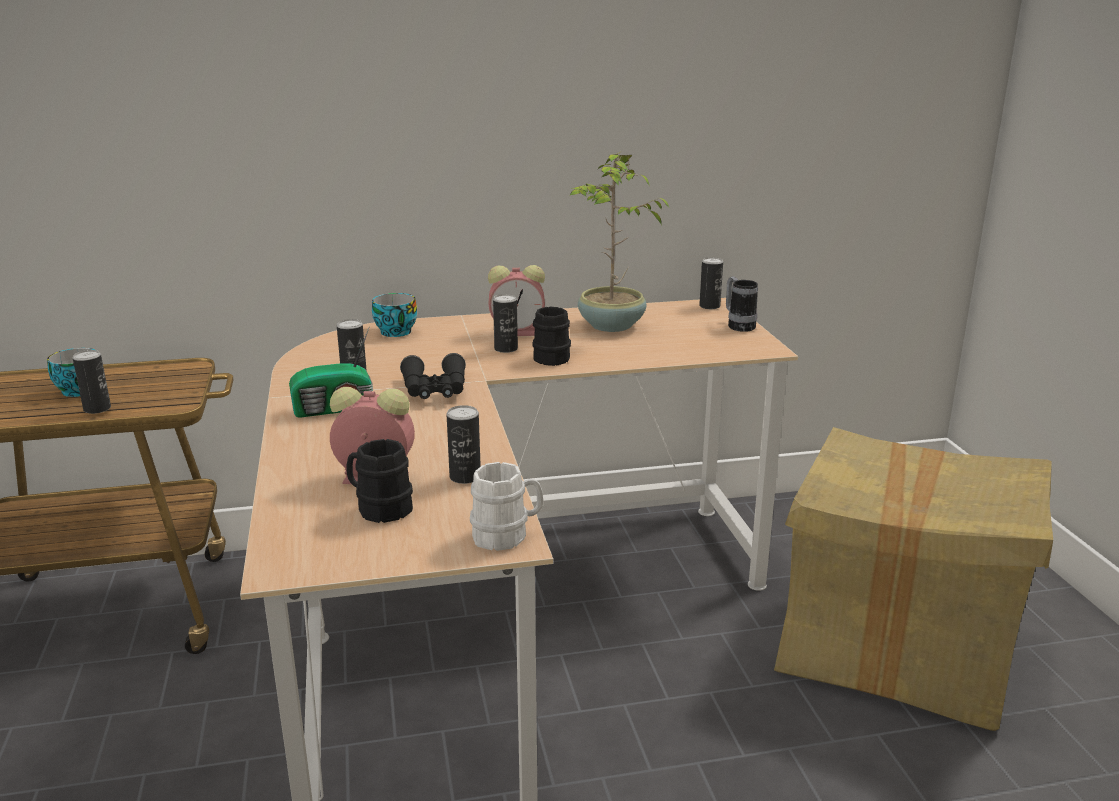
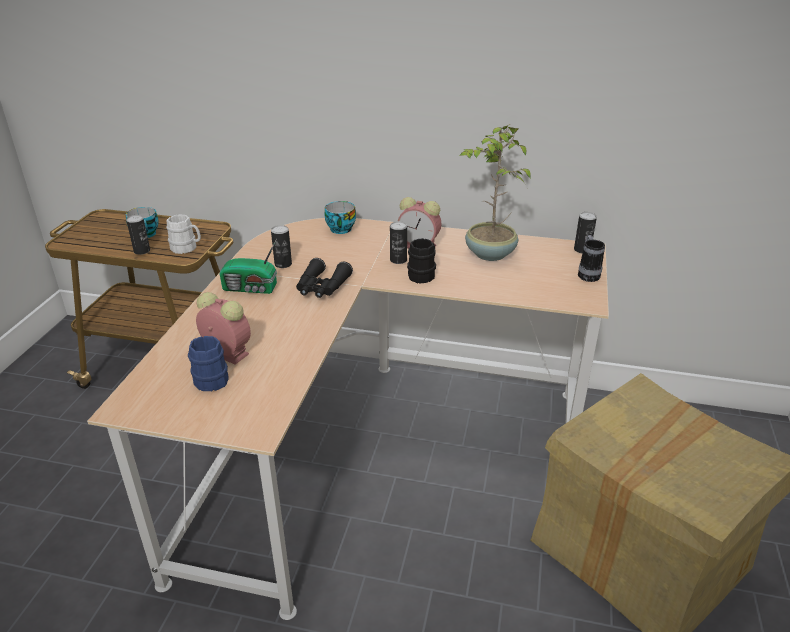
camera: 25 degrees right, 10 degrees up
black mug [347,439,413,523] -> blue mug [188,336,229,391]
can [447,405,481,484] -> none
white mug [470,462,544,551] -> white mug moved to [166,215,201,254]

